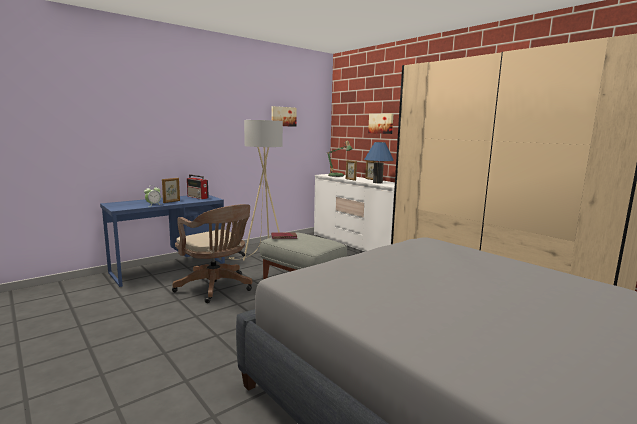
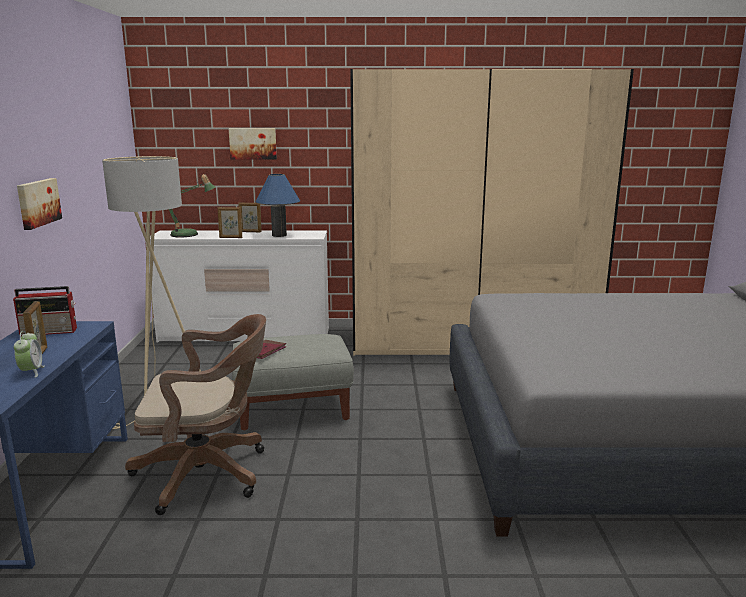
camera: 50 degrees left, 5 degrees up
picture [271,106,297,127] -> picture moved to [17,178,62,230]

